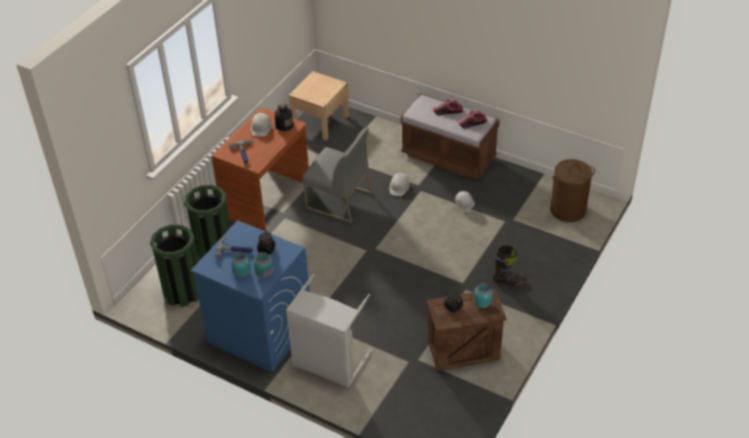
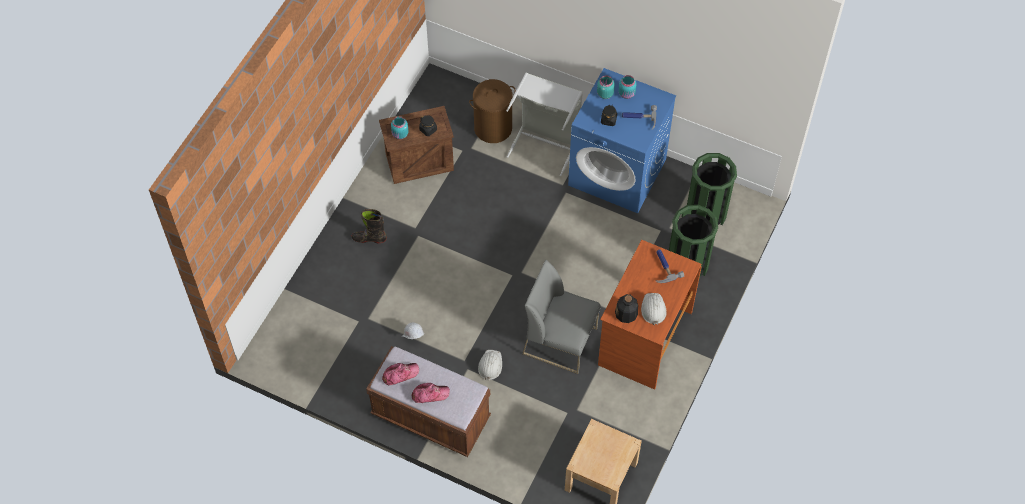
camera: 175 degrees right, 15 degrees up
brown laundry basket [550,159,595,222] -> brown laundry basket moved to [469,79,516,143]

